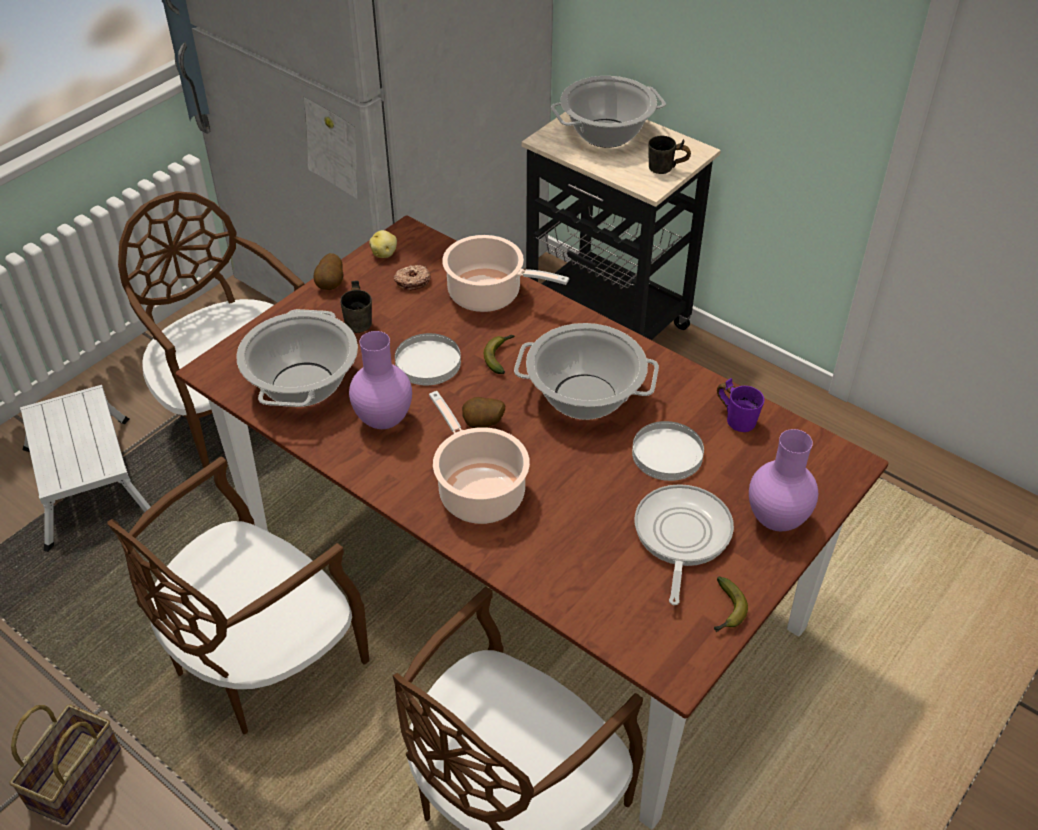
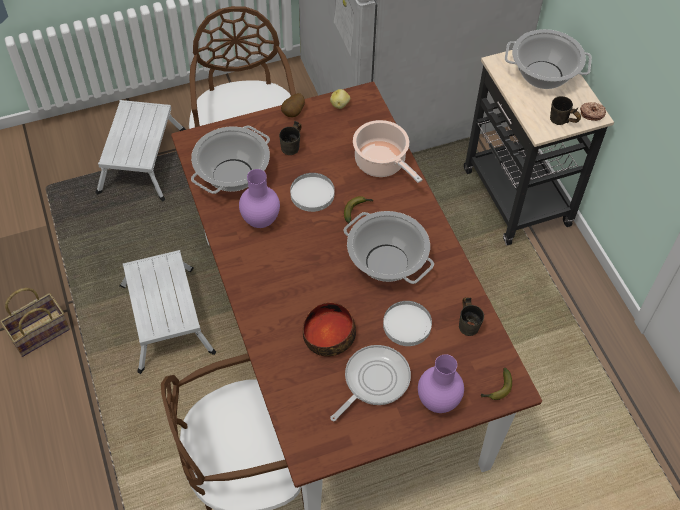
camera: 30 degrees right, 10 degrees up
brown chair [107,457,369,734] -> white step ladder [119,250,216,374]
donut [394,265,431,291] -> donut moved to [580,102,606,121]
cooking pot [429,391,530,524] -> none
potato [462,397,505,428] -> none
banana [714,576,748,632] -> banana moved to [481,368,512,400]
purple mug [717,378,764,432] -> grey mug [459,297,484,336]
none -> bowl [303,302,356,357]

